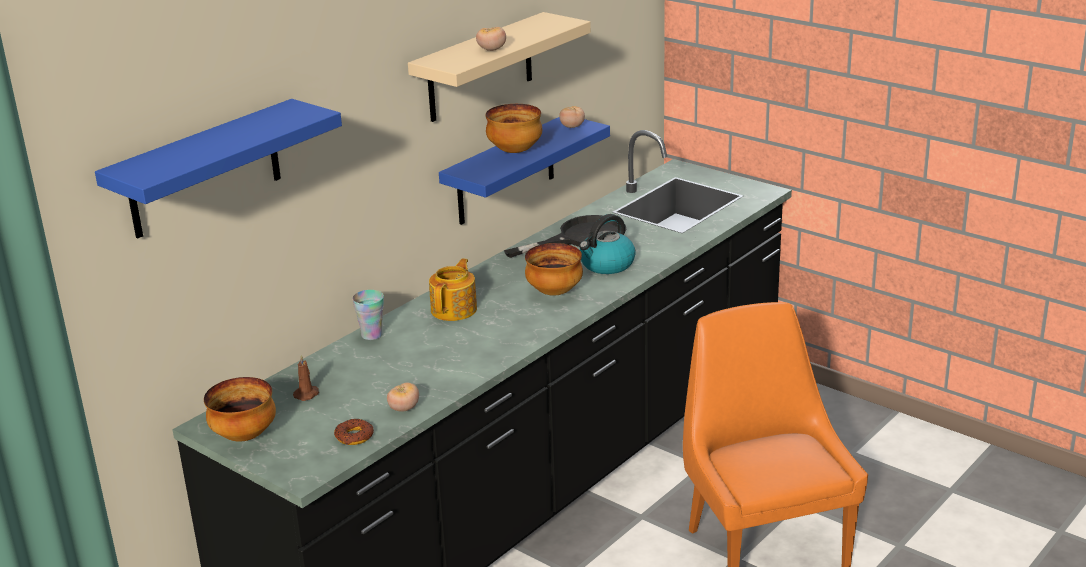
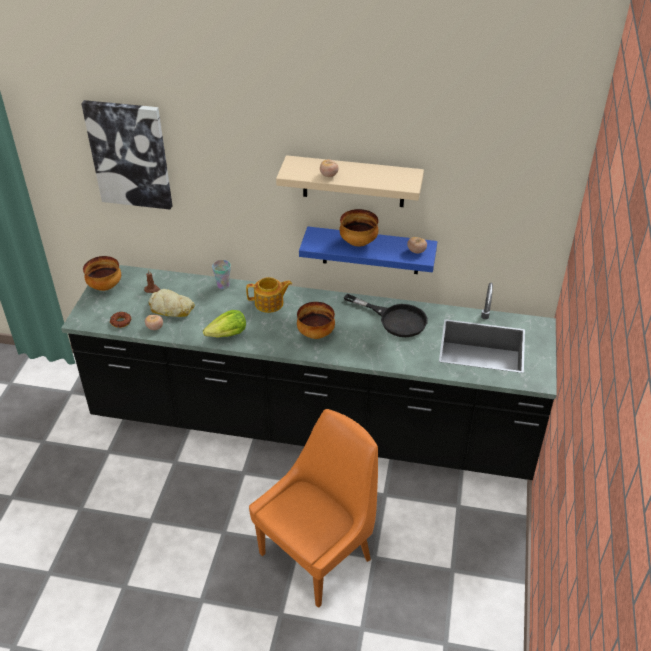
camera: 60 degrees right, 15 degrees up
blue shelf [95,99,342,239] -> picture [81,100,172,210]
kettle [579,214,636,274] -> none
none -> bread [149,289,195,317]
none -> lettuce [203,310,246,337]

